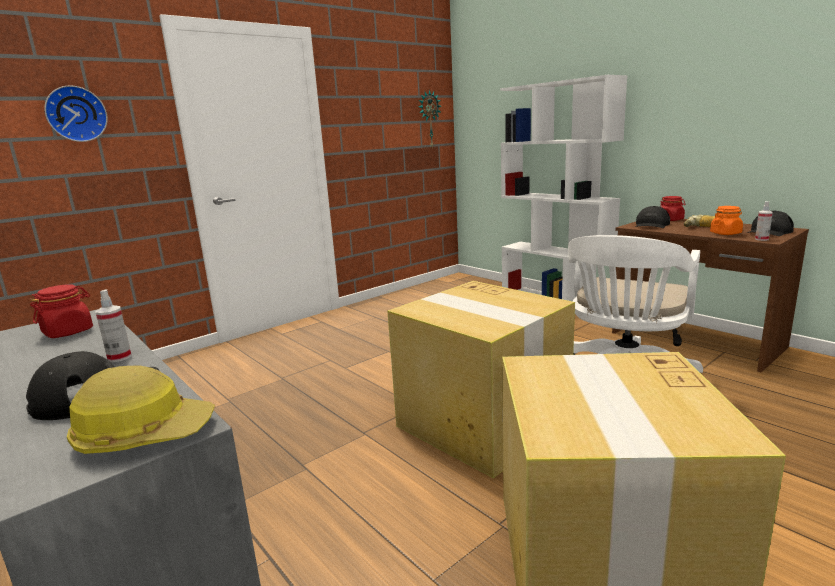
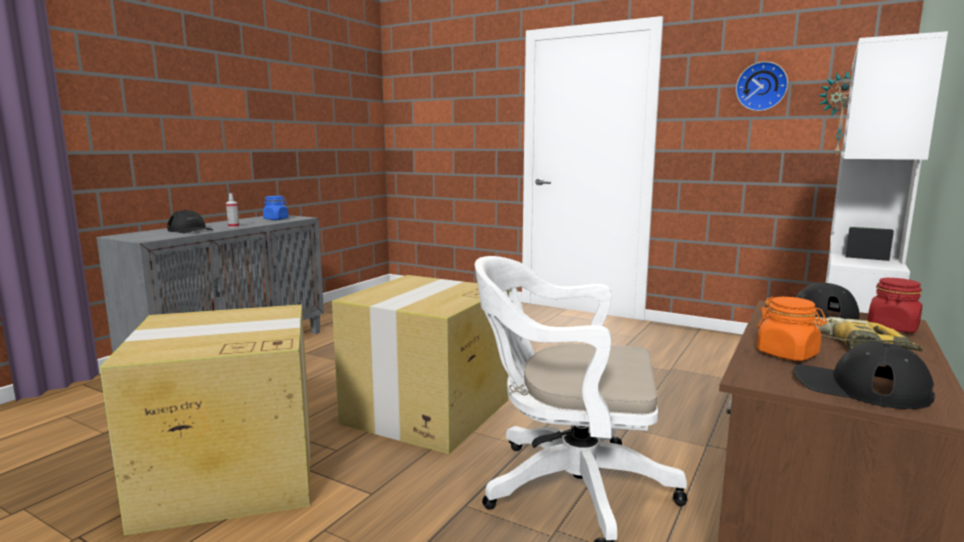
camera: 70 degrees right, 5 degrees down
red jar [30,284,93,338] -> blue jar [263,196,289,220]
wall clock [44,86,108,142] -> wall clock moved to [736,61,788,111]
hard hat [67,366,215,454] -> none
spray bottle [755,201,773,241] -> none

